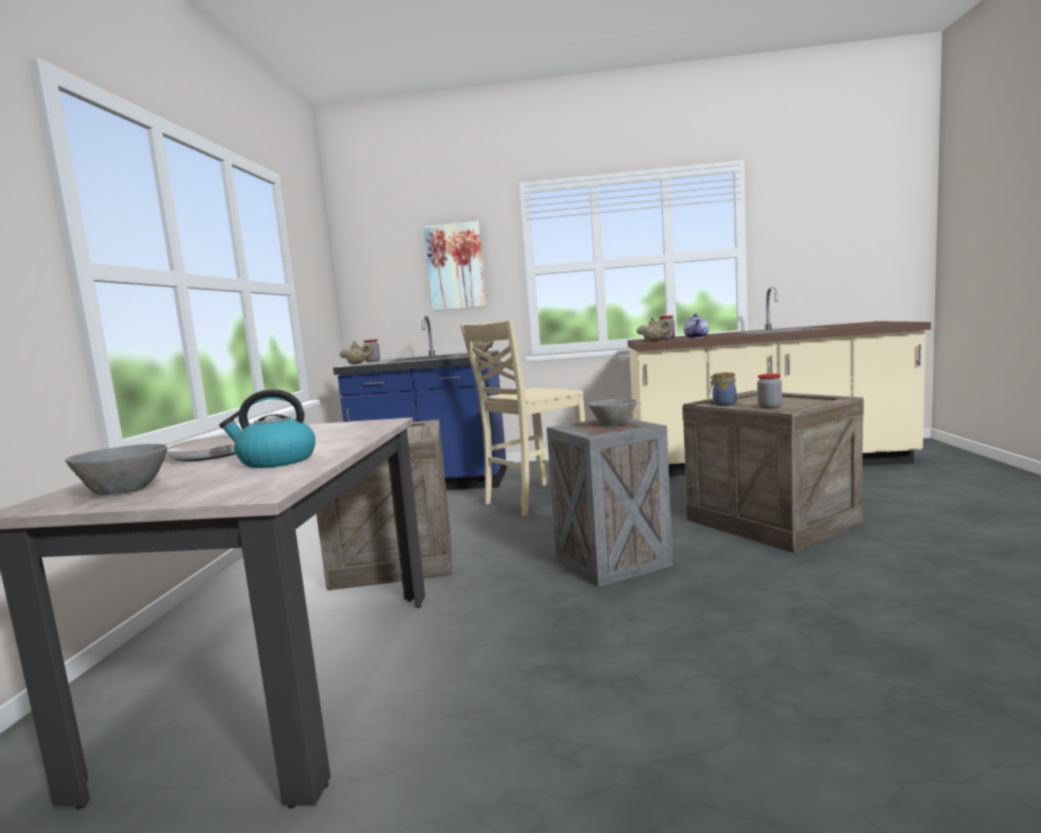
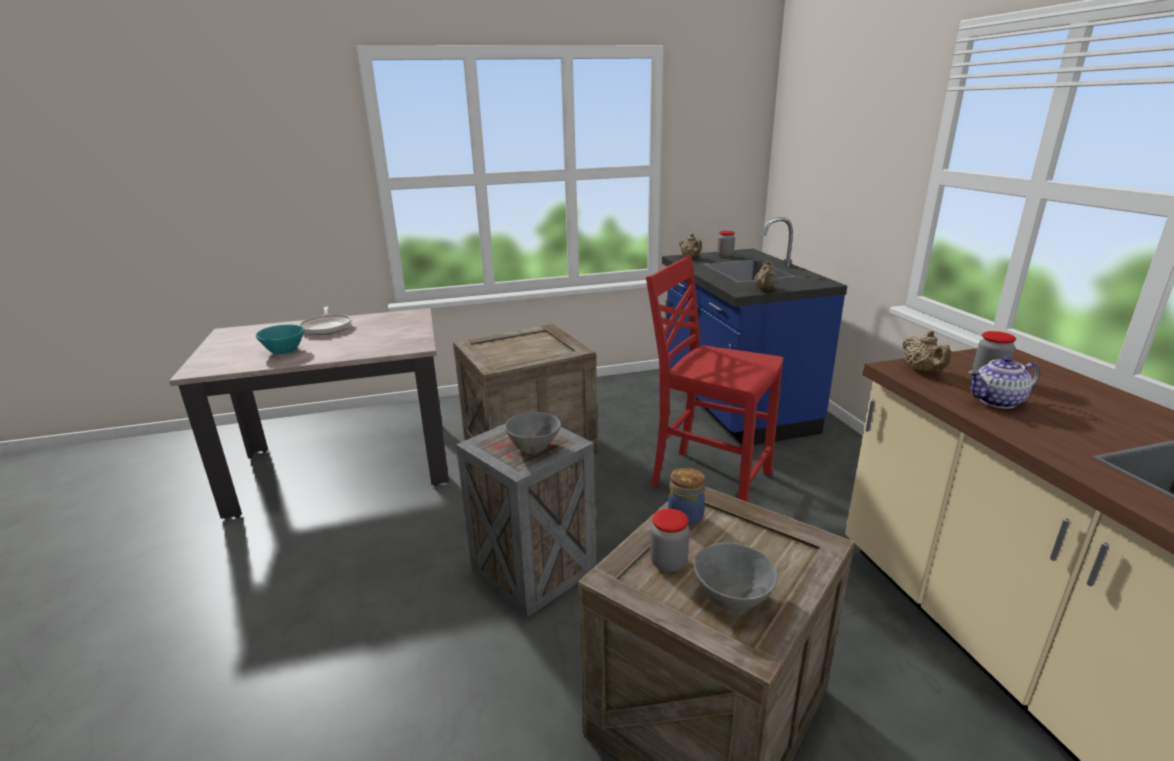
camera: 70 degrees right, 15 degrees up
grey bowl [65,444,167,495] -> grey bowl moved to [693,543,778,611]
kettle [219,389,316,468] -> turquoise bowl [256,325,304,354]
picture [424,221,486,311] -> none
beige chair [460,319,585,516] -> red chair [646,255,783,502]

